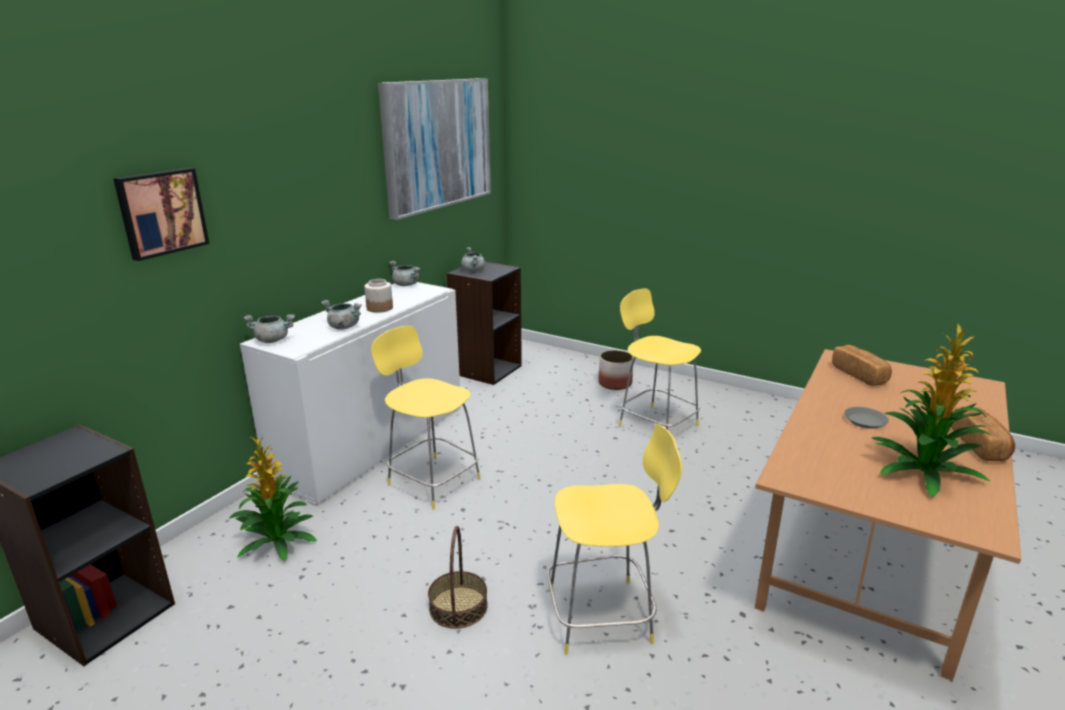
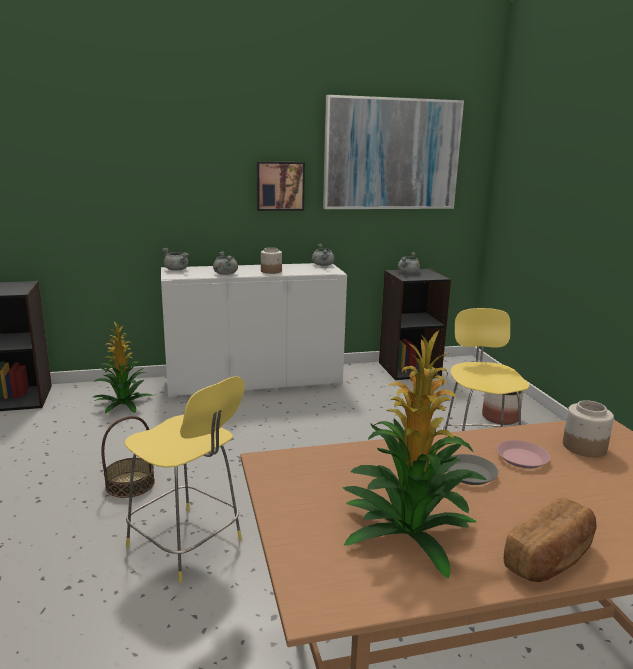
camera: 45 degrees right, 5 degrees down
picture [113,168,209,261] -> picture moved to [257,161,305,211]
yellow stool [371,326,481,510] -> none
bread [832,345,892,386] -> jar [563,400,614,457]
none -> pink plate [497,440,550,469]

